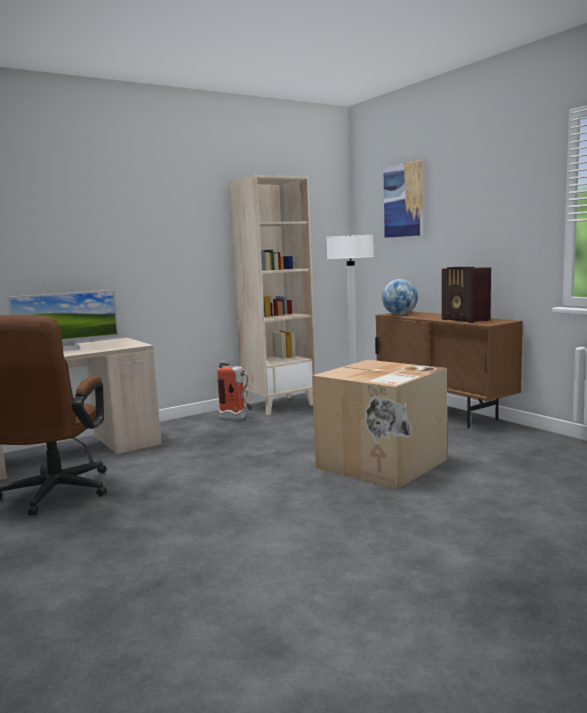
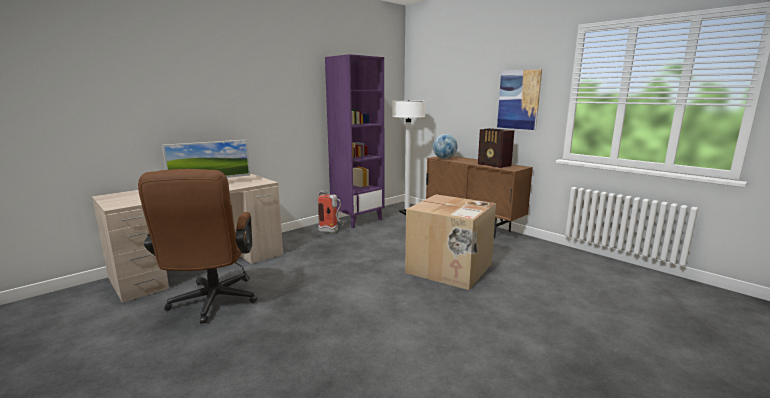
camera: 10 degrees left, 5 degrees up
beige bookcase [229,175,316,415] -> purple bookcase [325,54,384,228]
picture [383,160,423,238] -> picture moved to [497,69,542,130]

